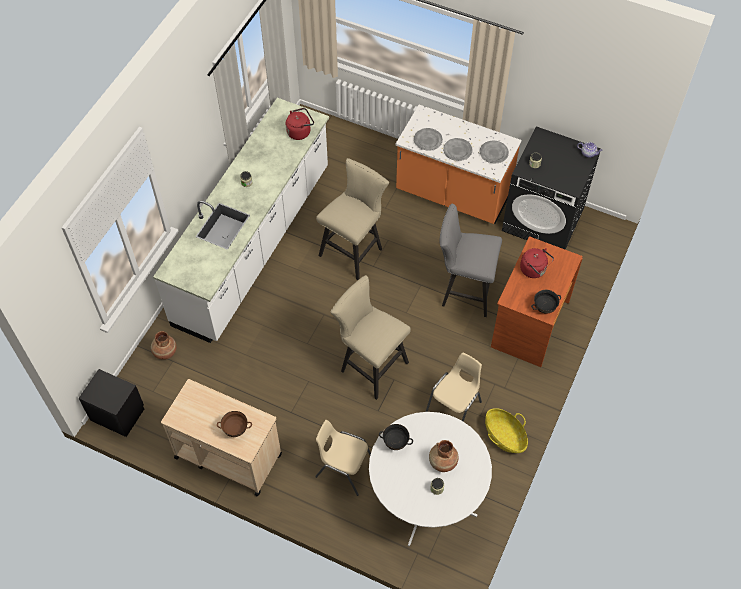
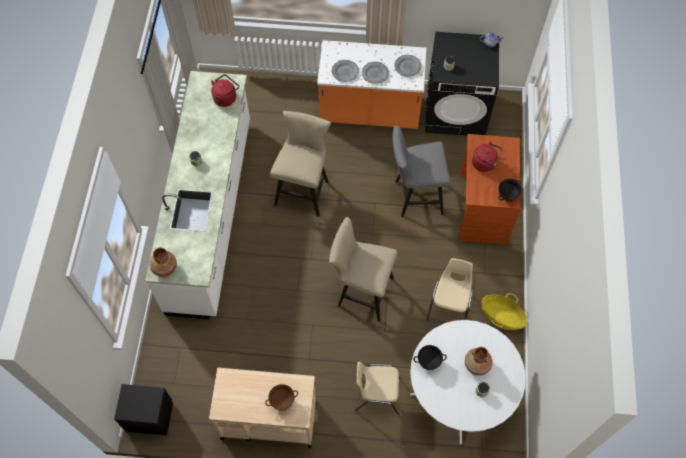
camera: 20 degrees left, 5 degrees up
brown vase [151,331,176,360] -> brown vase moved to [149,248,177,277]

